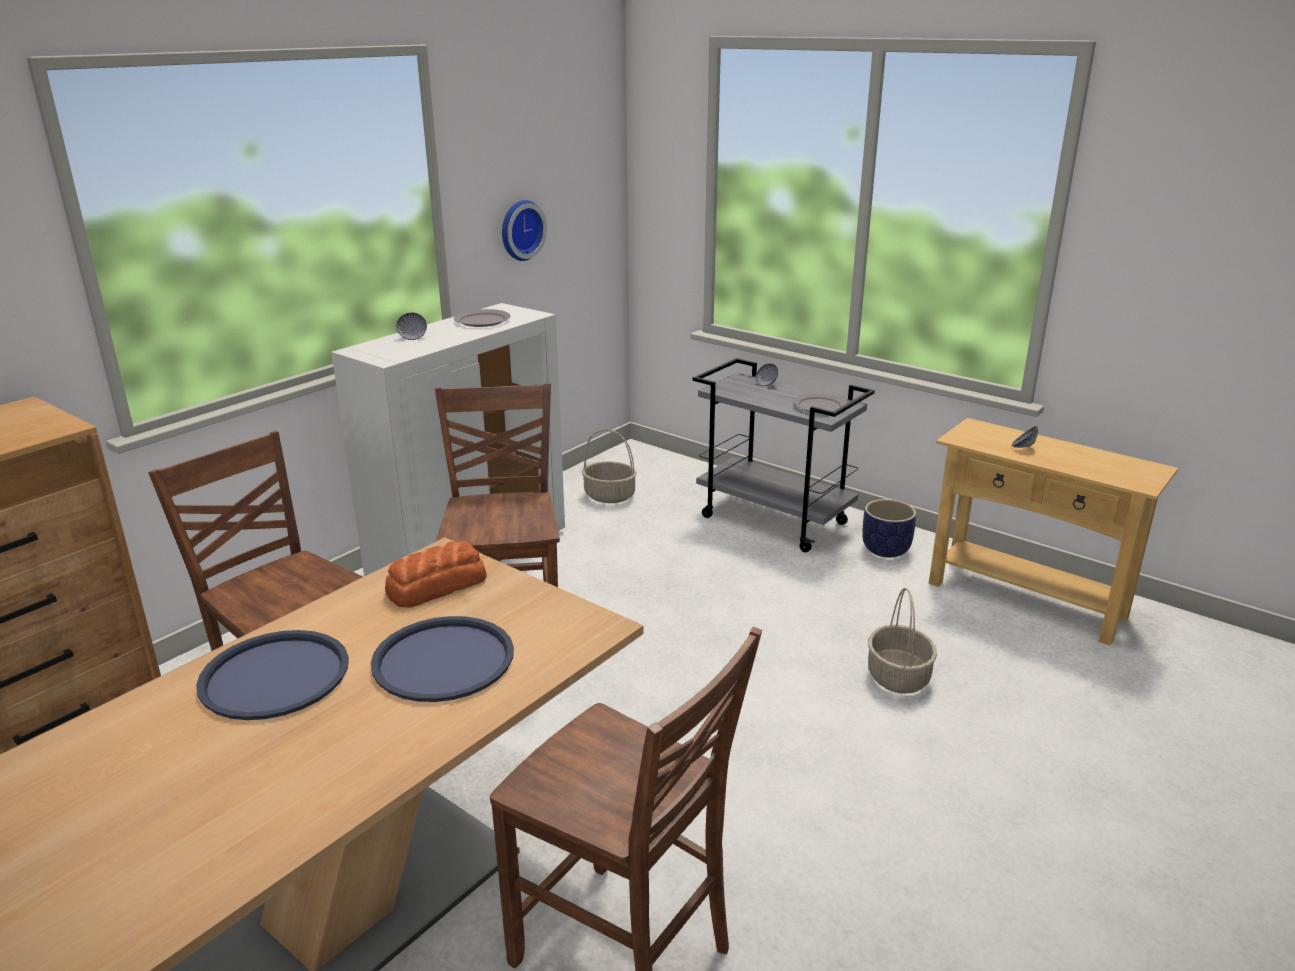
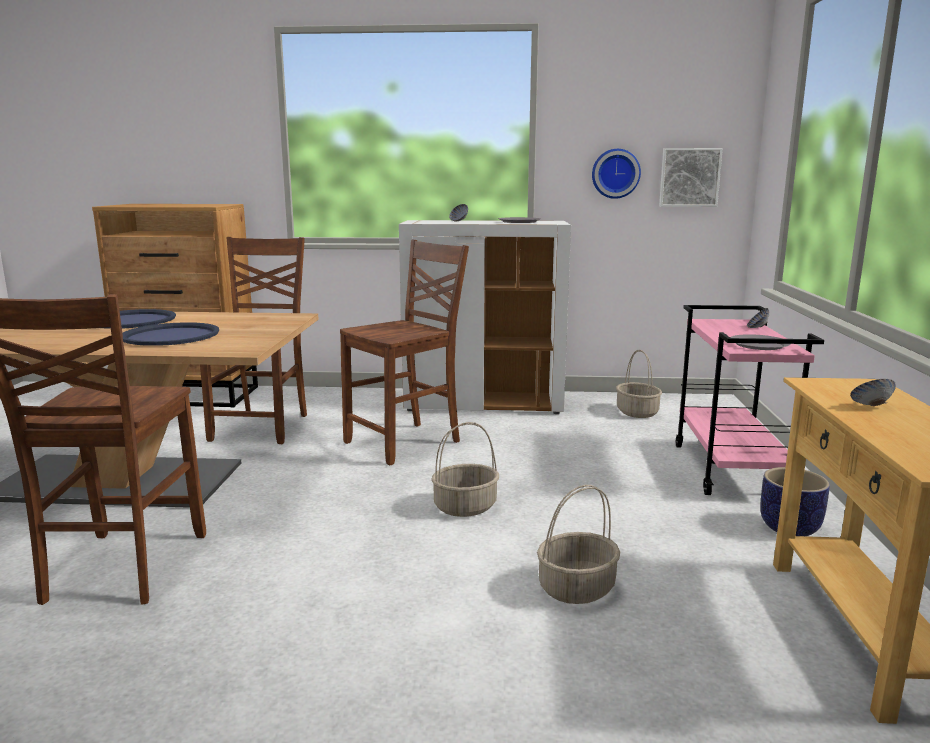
camera: 55 degrees right, 10 degrees down
bread [385,541,487,608] -> none
grey cart [693,358,875,552] -> pink cart [676,305,824,495]
none -> basket [431,422,499,517]
none -> picture [659,148,723,207]

